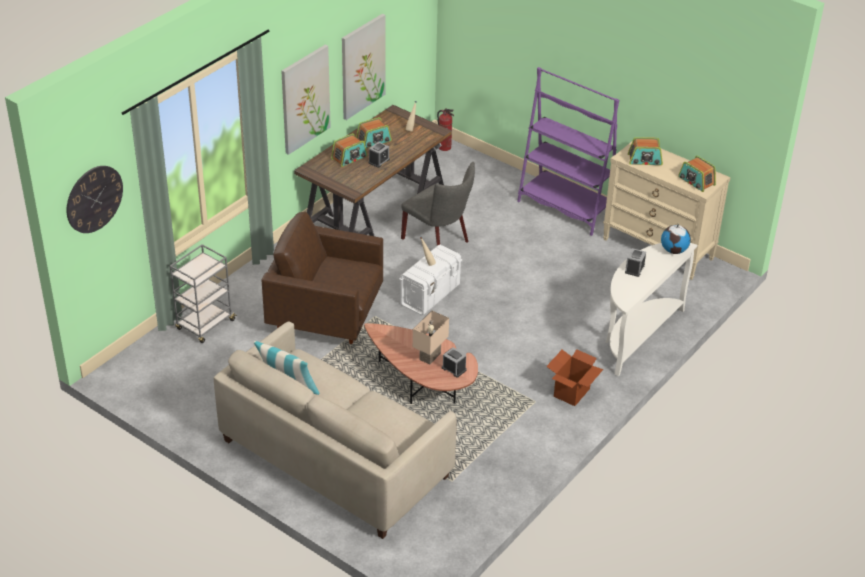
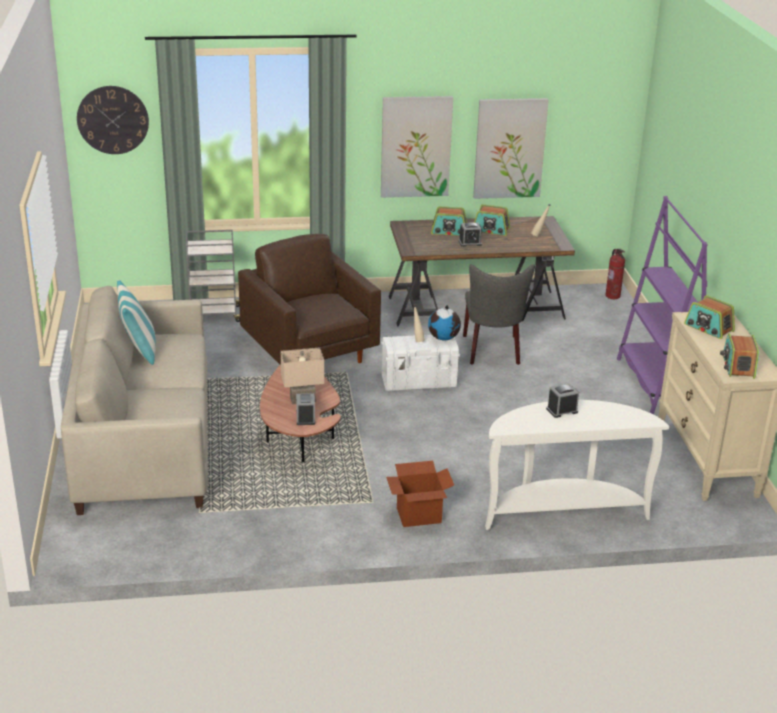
camera: 45 degrees right, 10 degrees down
globe [661,223,691,254] -> globe moved to [428,305,461,340]

